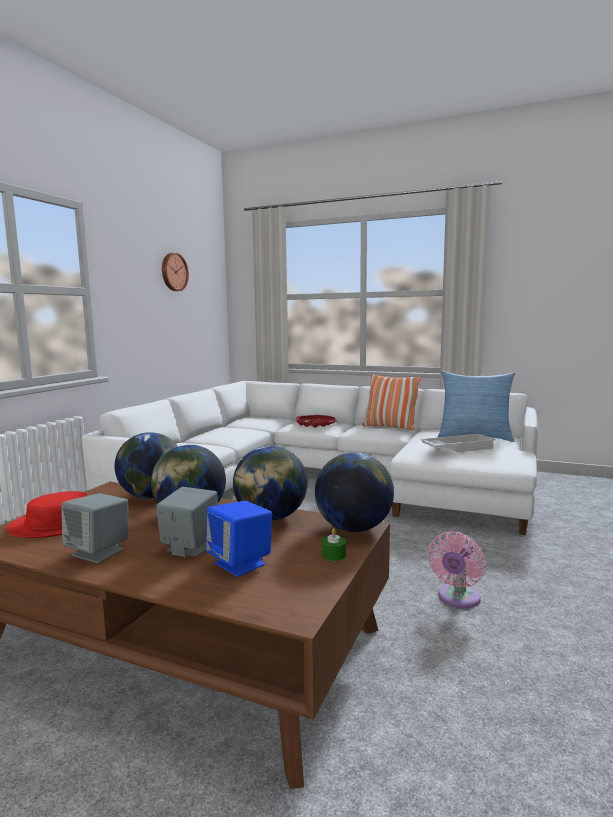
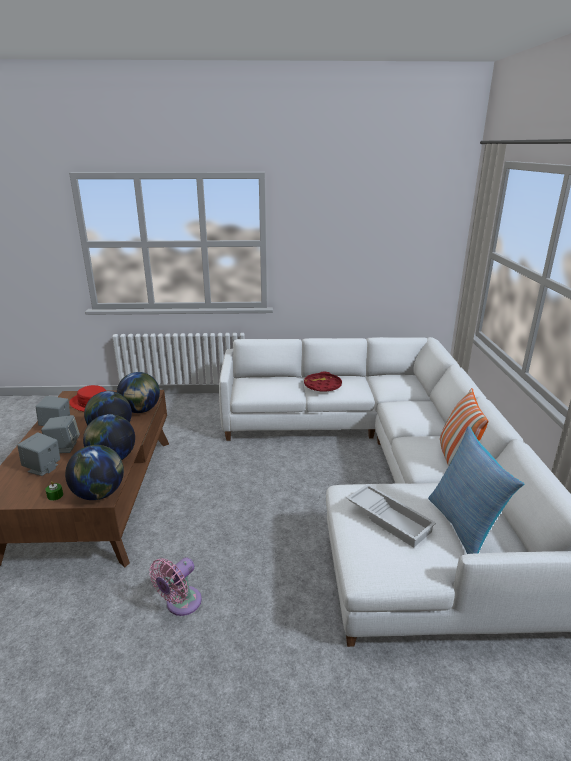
camera: 65 degrees right, 15 degrees up
wall clock [162,253,189,291] -> none
blue speaker [206,501,272,577] -> grey speaker [17,432,60,476]
red tray [296,415,337,428] -> red tray moved to [304,372,342,392]
pink fan [428,532,486,608] -> pink fan turned 60 degrees counterclockwise [150,558,202,616]

